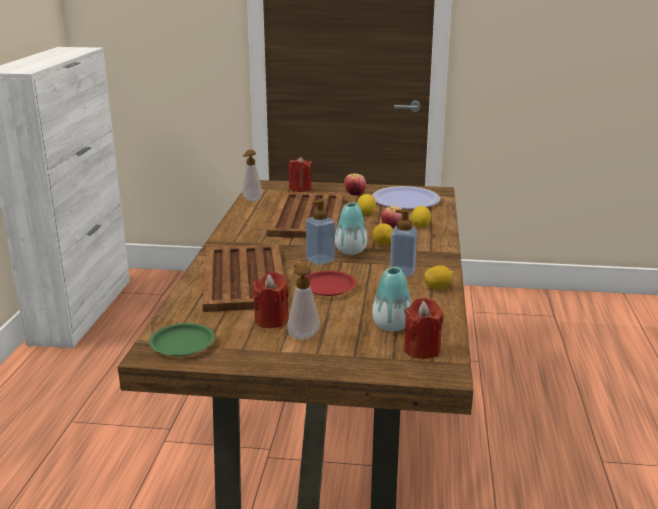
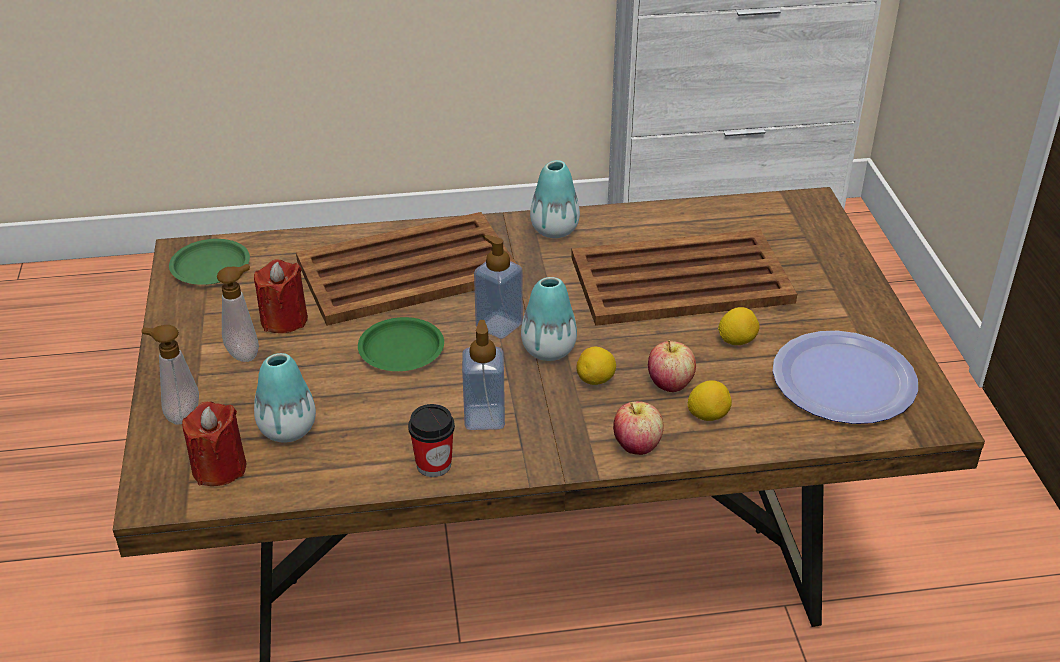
camera: 75 degrees right, 15 degrees up
soap dispenser [242,150,263,201] -> soap dispenser moved to [141,325,199,425]
red candle [288,157,312,192] -> none
red plate [305,271,356,296] -> green plate [358,317,444,371]
apple [344,173,366,195] -> apple moved to [613,401,663,455]
lemon [424,266,454,290] -> cup [408,404,455,477]
none -> vase [530,160,580,238]

